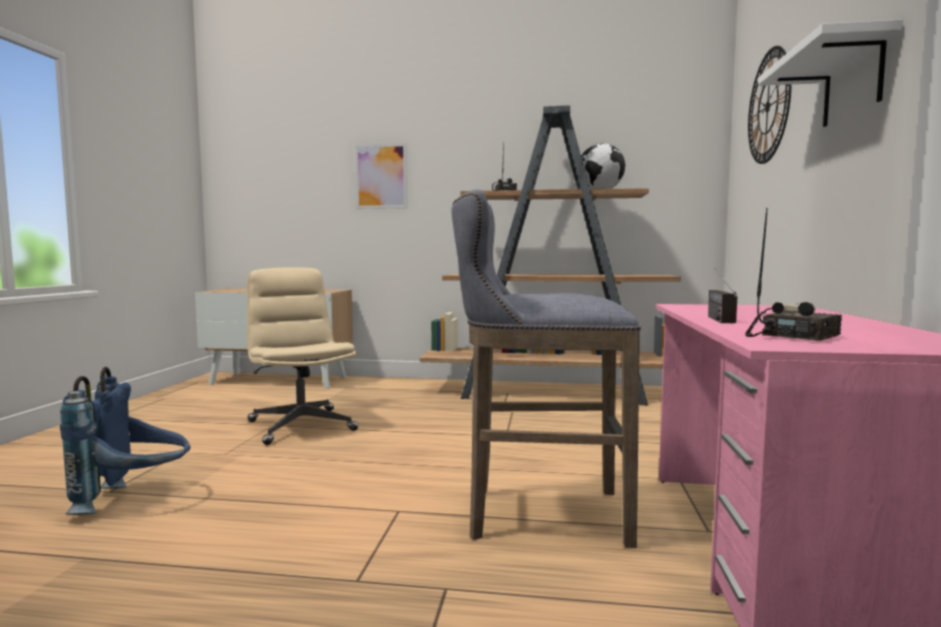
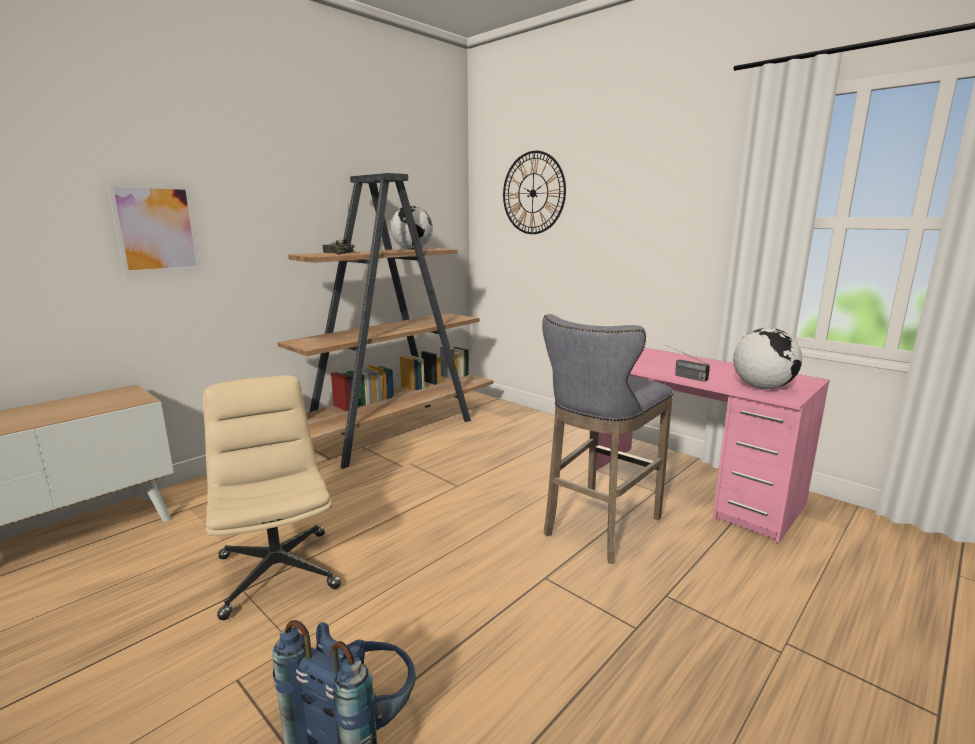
camera: 55 degrees left, 10 degrees up
beige office chair [247,267,358,445] -> beige office chair turned 60 degrees clockwise [203,375,341,620]
radio [745,208,842,341] -> globe [733,328,802,389]
white shelf [758,19,903,127] -> none

